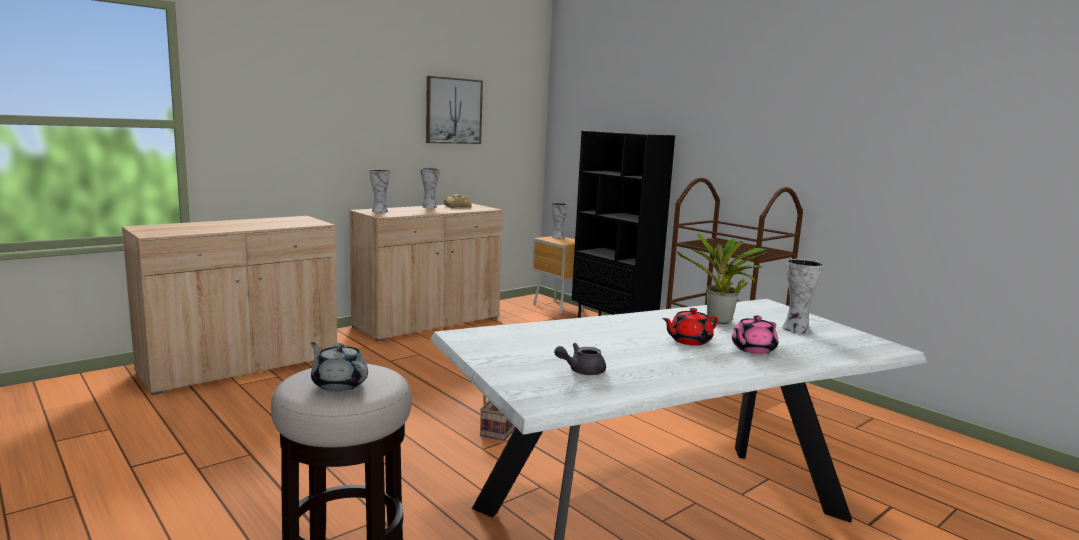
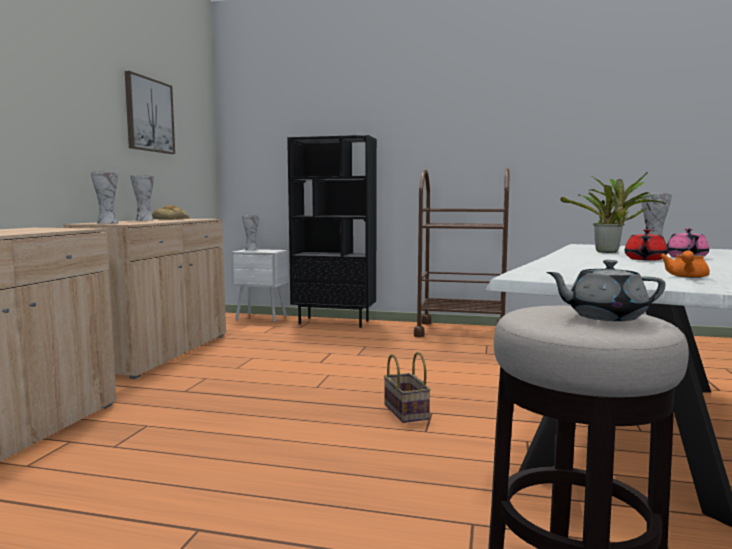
camera: 35 degrees left, 5 degrees down
brown nightstand [532,236,583,314] -> white nightstand [231,249,288,322]
grey teapot [554,343,606,375] -> orange teapot [660,250,710,278]

